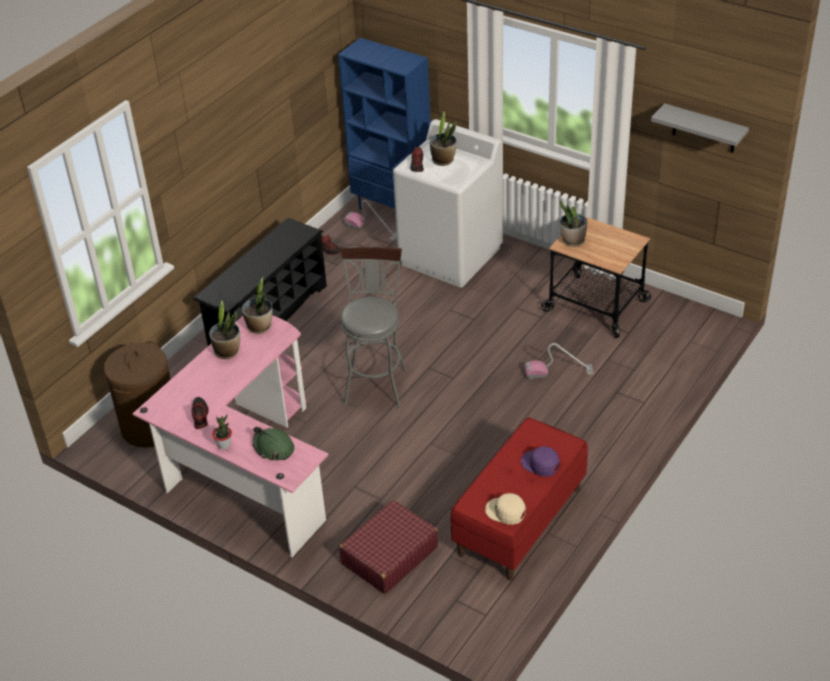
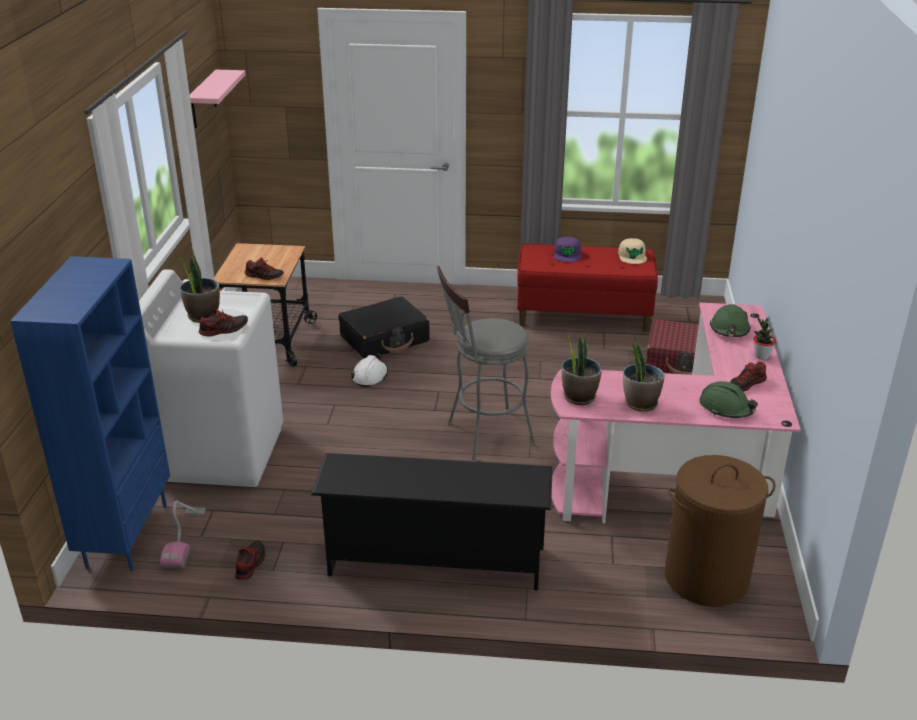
camera: 120 degrees left, 10 degrees down
vacuum cleaner [524,343,594,379] -> black suitcase [339,296,430,358]
potted plant [559,200,587,247] -> shoe [244,258,284,280]
grey shelf [651,103,749,153] -> pink shelf [190,70,246,128]
none -> white hard hat [351,353,388,387]
none -> green hard hat [699,381,758,418]

